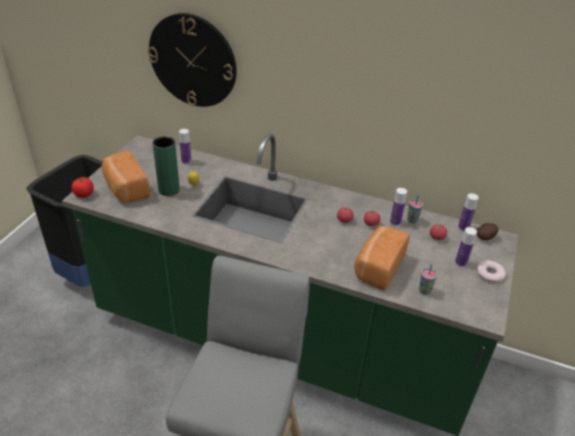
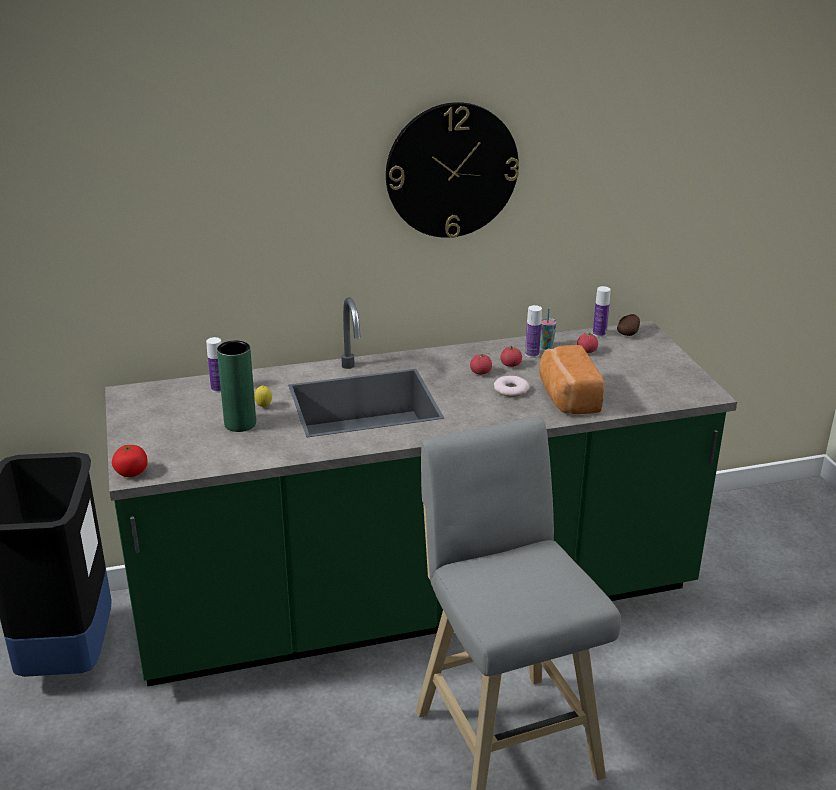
camera: 35 degrees left, 10 degrees down
bread [102,151,150,203] -> none
wall clock [148,13,237,107] -> wall clock moved to [386,102,519,238]
cup [419,264,437,295] -> none
bottle [455,227,477,267] -> none
donut [476,260,506,282] -> donut moved to [494,376,530,397]

